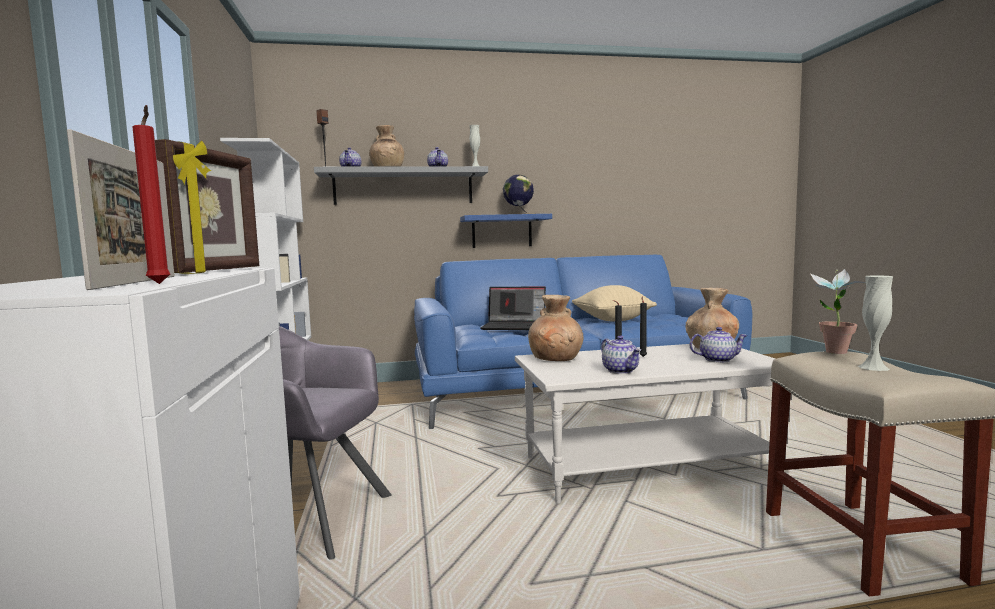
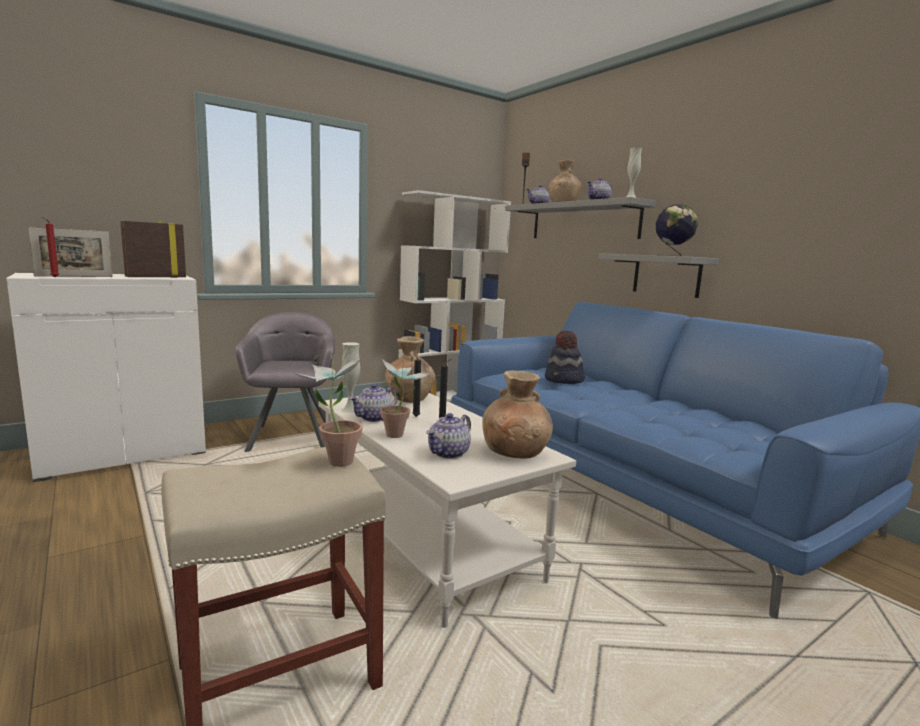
camera: 65 degrees right, 5 degrees up
picture frame [155,139,259,274] -> picture frame turned 150 degrees clockwise [120,221,186,278]
blue shelf [460,214,552,248] -> grey shelf [598,253,718,298]
laptop [481,286,546,330] -> hat [545,331,585,384]
beige pillow [572,285,657,321] -> none
teapot [690,327,748,363] -> teapot turned 60 degrees clockwise [426,413,471,459]
white vase [858,276,893,371] -> white vase moved to [341,342,360,413]
none -> potted plant [380,360,430,438]

